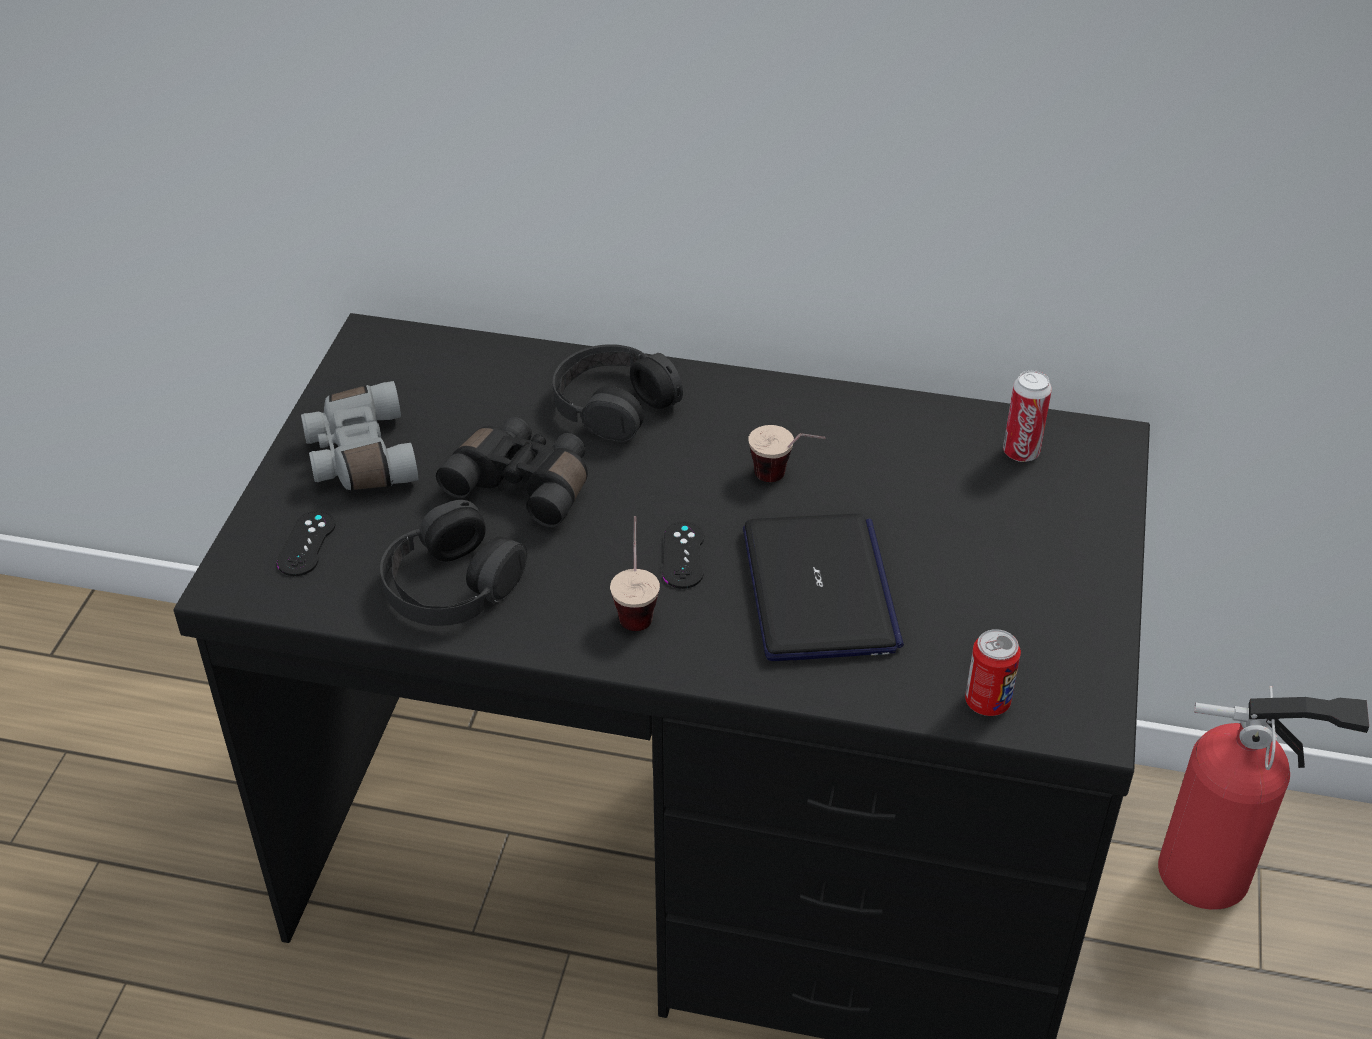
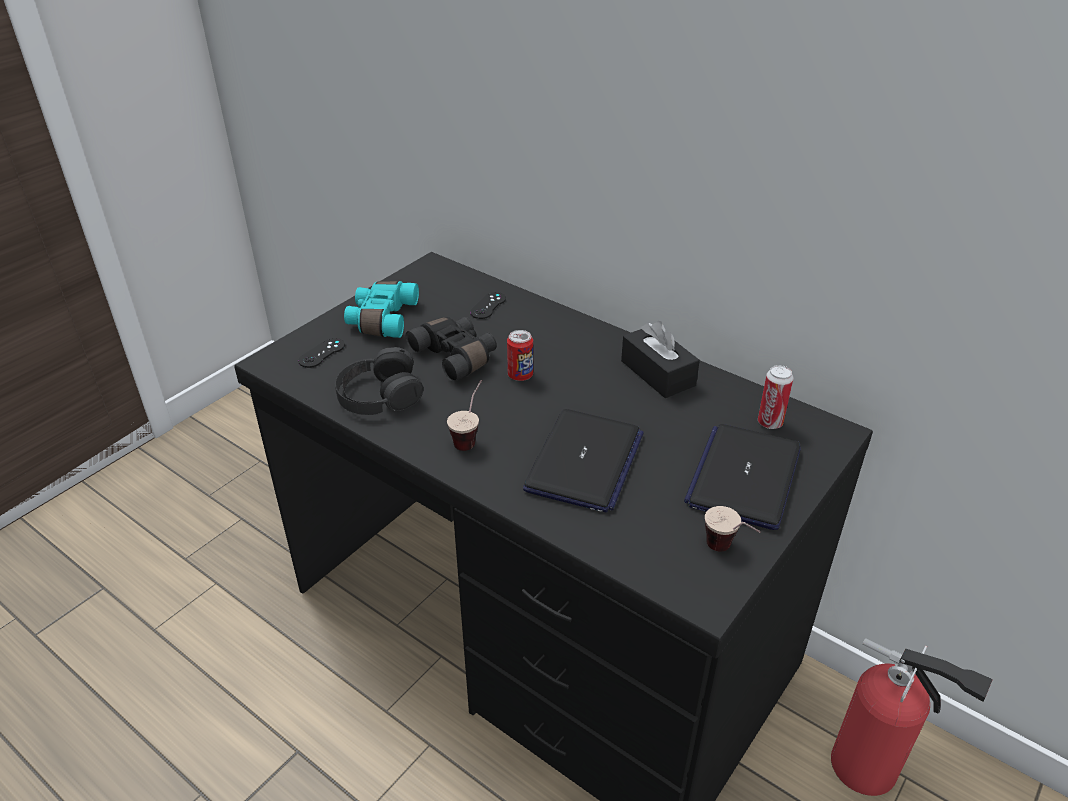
camera: 25 degrees right, 5 degrees down
grey binoculars [301,381,418,490] -> turquoise binoculars [344,281,419,338]
black headphones [553,344,683,442] -> none
black game controller [662,521,704,589] -> black game controller moved to [470,292,506,319]
cup [748,425,826,482] -> cup moved to [705,506,761,552]
can [965,629,1021,716] -> can moved to [507,330,533,381]
none -> black tissue box [621,321,700,398]
none -> laptop [684,424,801,530]

